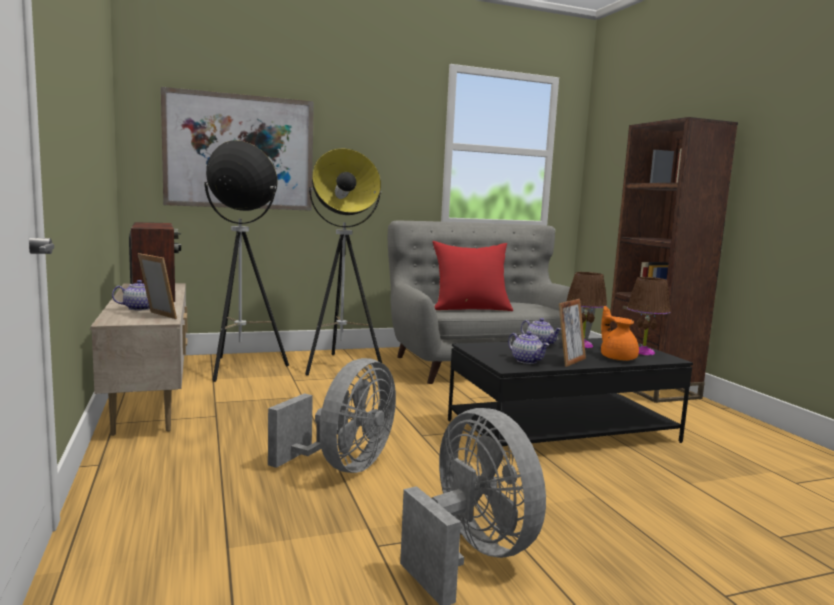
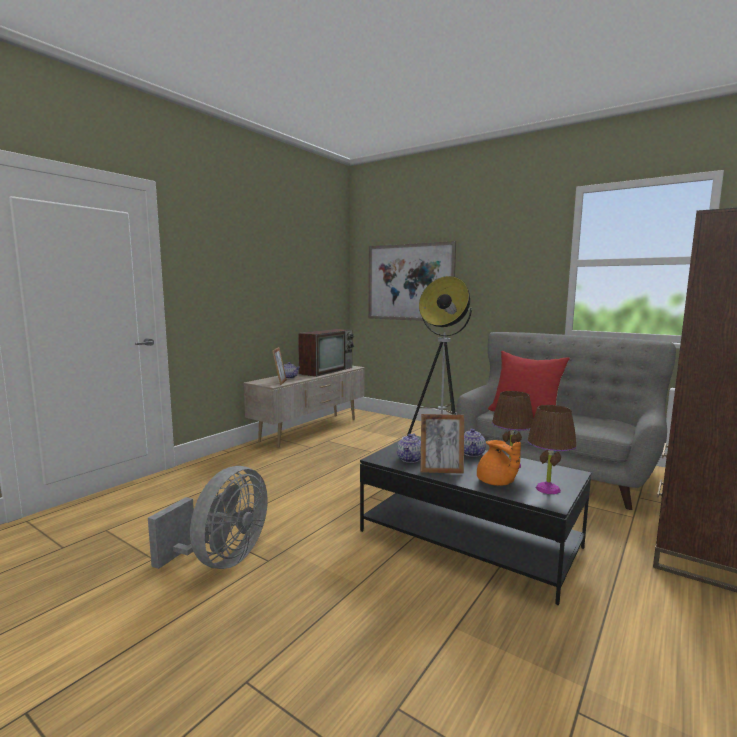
camera: 55 degrees right, 0 degrees up
floor lamp [204,140,289,382] -> none
grey fan [268,358,396,473] -> none
orange teapot [601,306,639,361] -> orange teapot turned 120 degrees clockwise [477,440,521,486]

